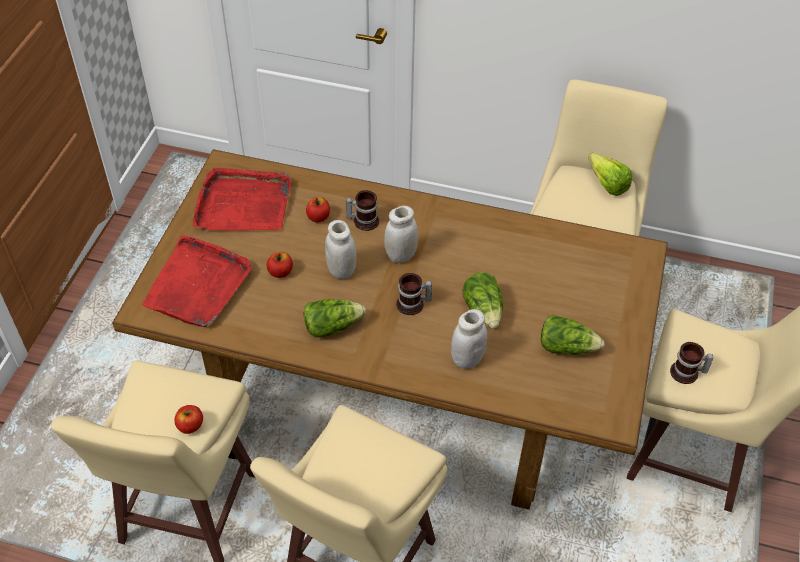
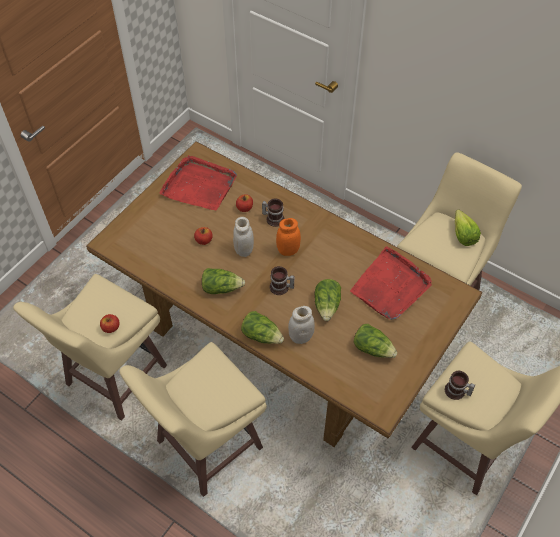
camera: 20 degrees right, 5 degrees up
red tray [142,235,252,327] -> red tray moved to [350,246,432,320]
white jar [384,205,418,263] -> orange jar [276,218,301,256]
none -> lettuce [241,311,284,344]

